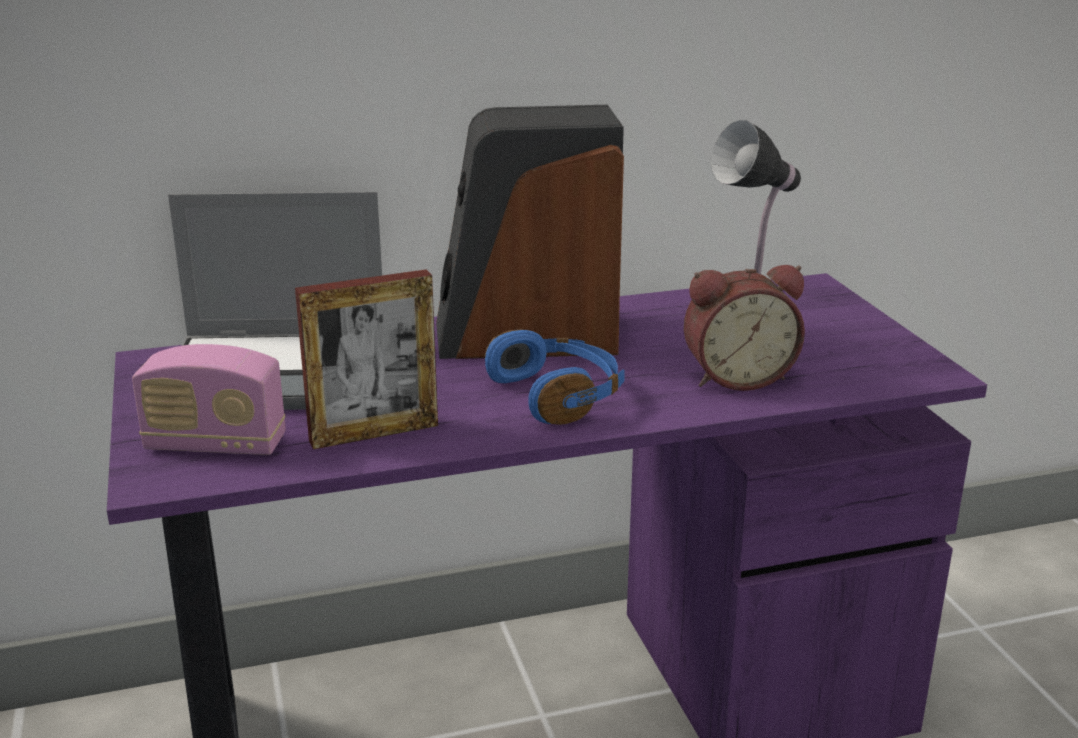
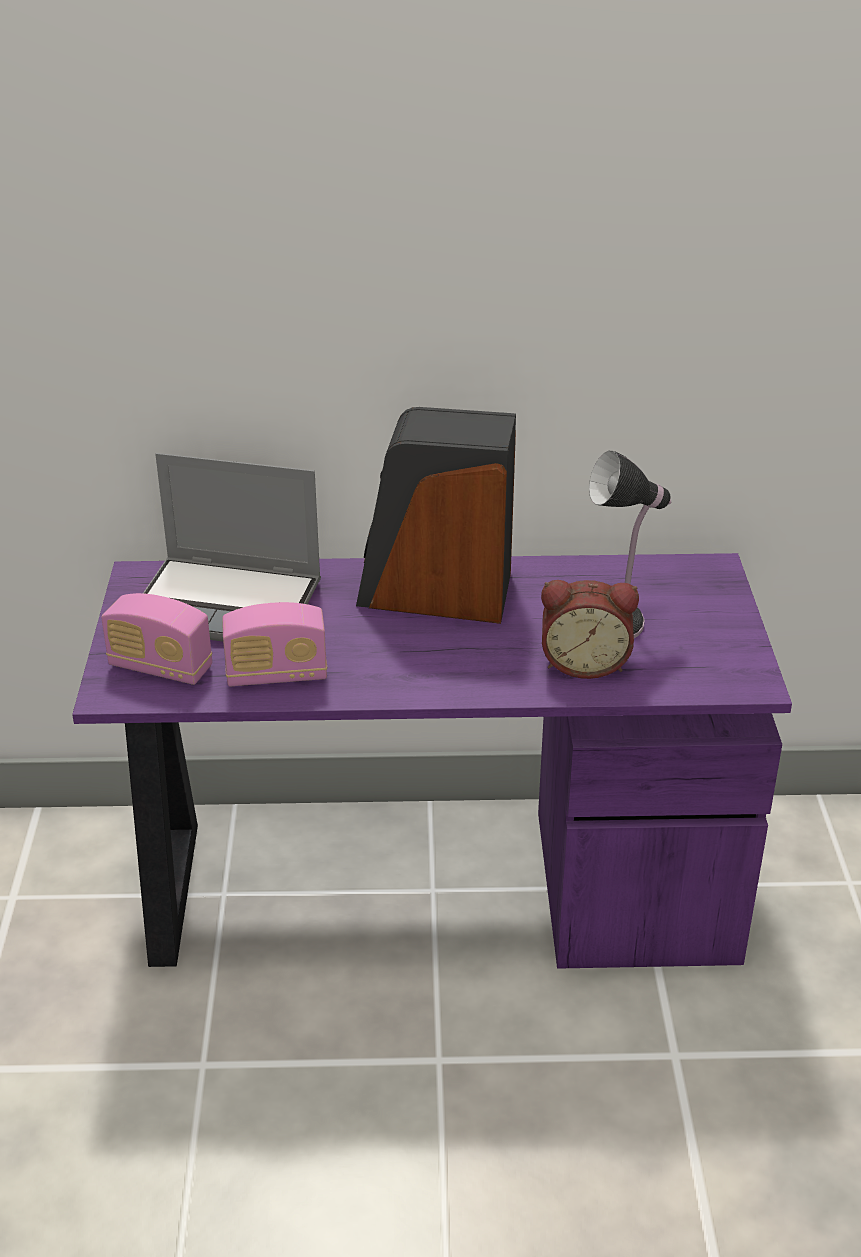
camera: 15 degrees right, 10 degrees up
picture frame [295,269,438,449] -> radio [222,602,327,686]
blue headphones [485,329,624,425] -> none

